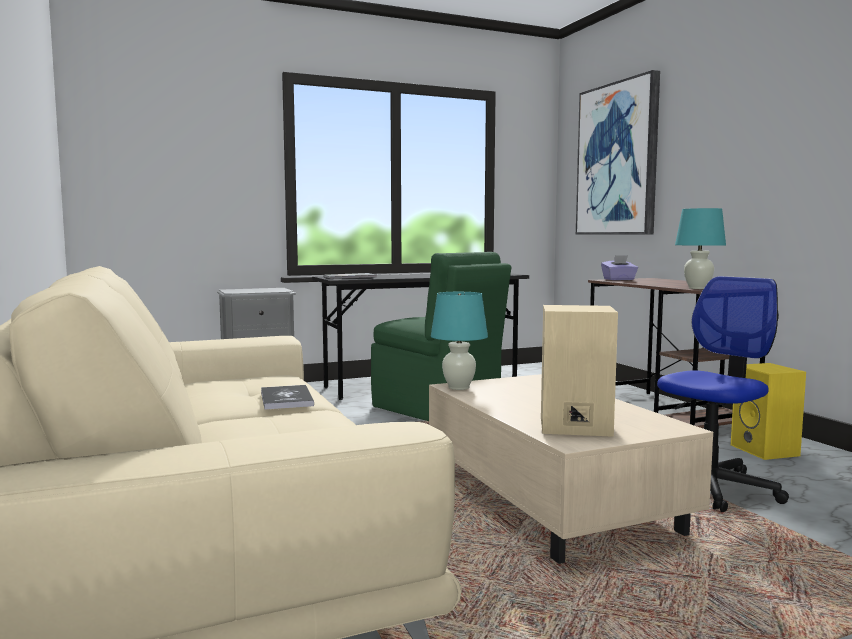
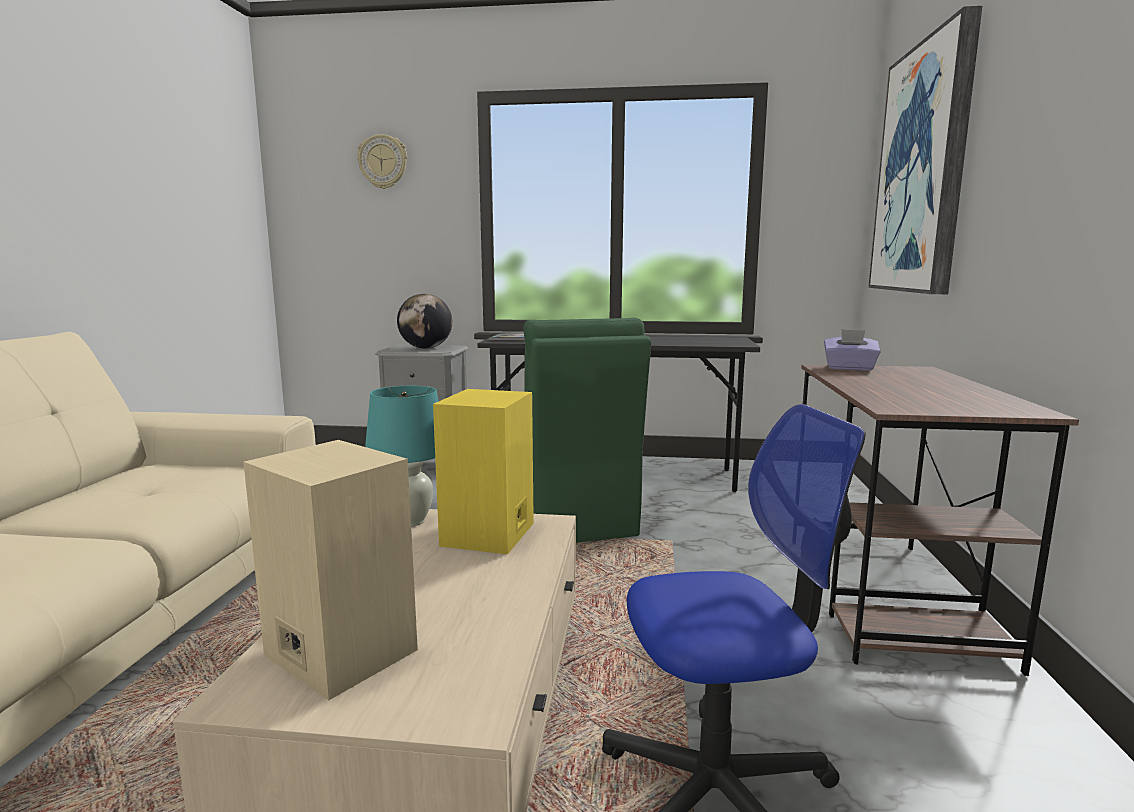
camera: 30 degrees right, 5 degrees up
book [261,385,314,409] -> none
turquoise table lamp [675,208,726,289] -> none
yellow speaker [731,363,806,460] -> yellow speaker moved to [433,389,534,554]
none -> wall clock [357,134,407,189]
none -> globe [397,294,452,348]

